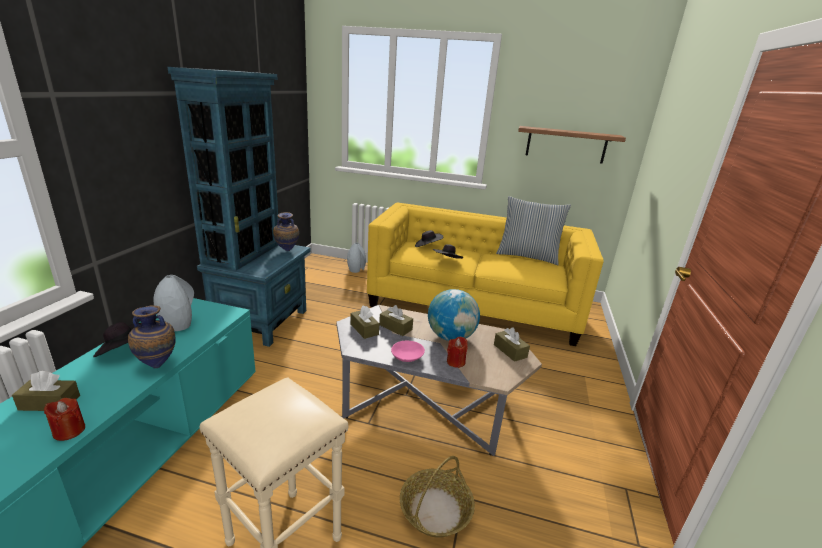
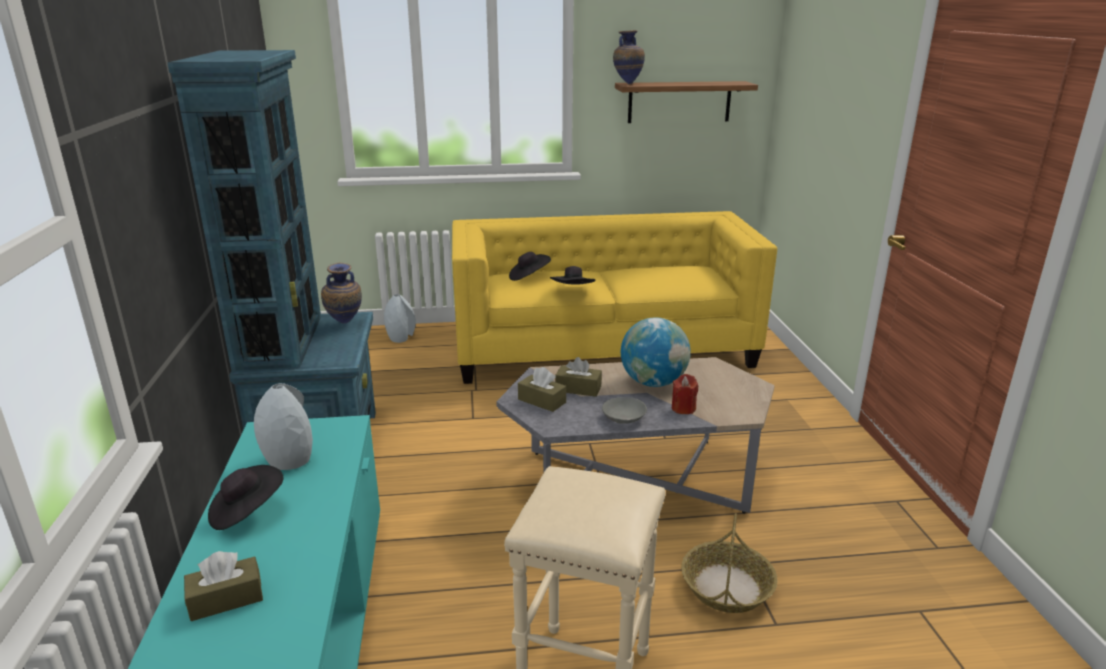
camera: 20 degrees left, 0 degrees up
red candle [44,398,85,441] -> none
vase [128,306,175,368] -> vase moved to [613,30,645,84]
pink bowl [391,341,425,362] -> grey bowl [602,397,647,424]
brown tissue box [494,327,530,362] -> none
pillow [496,196,571,265] -> none

